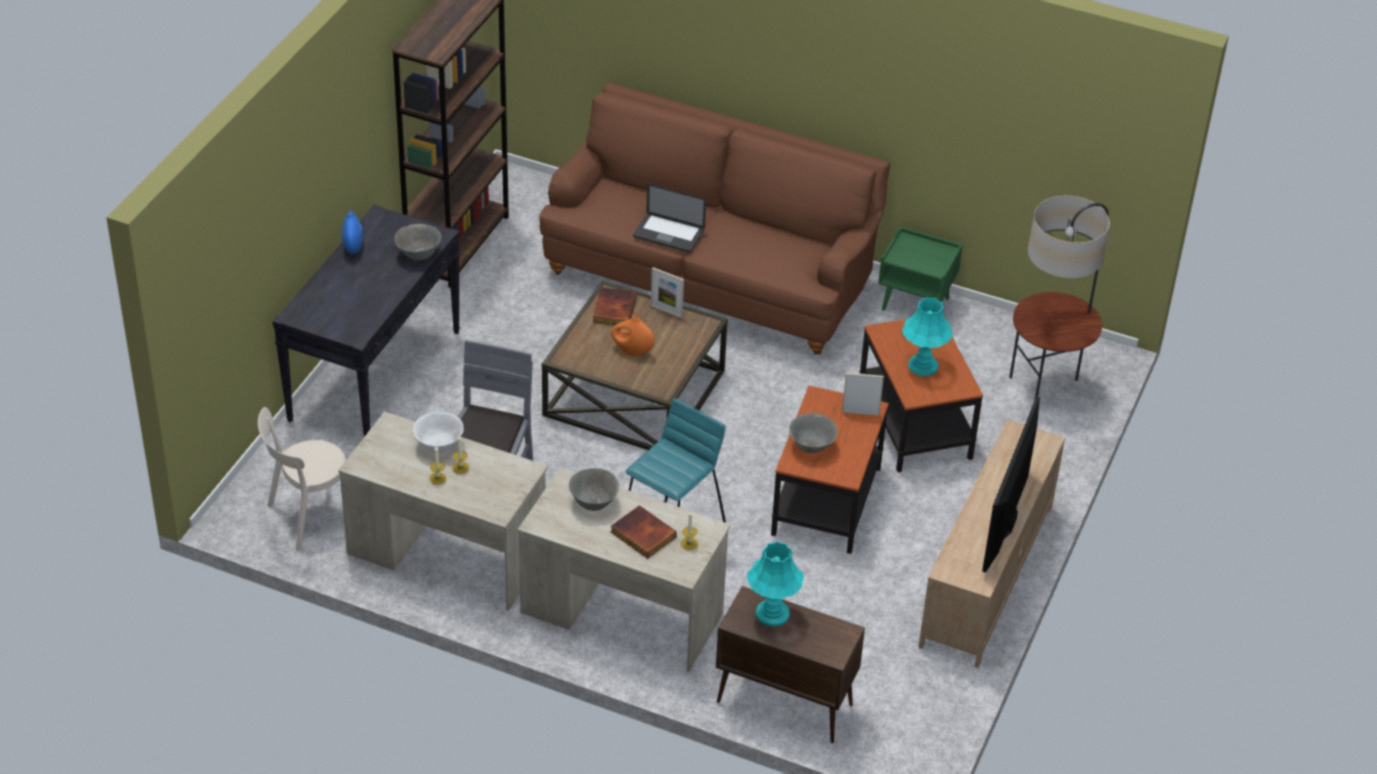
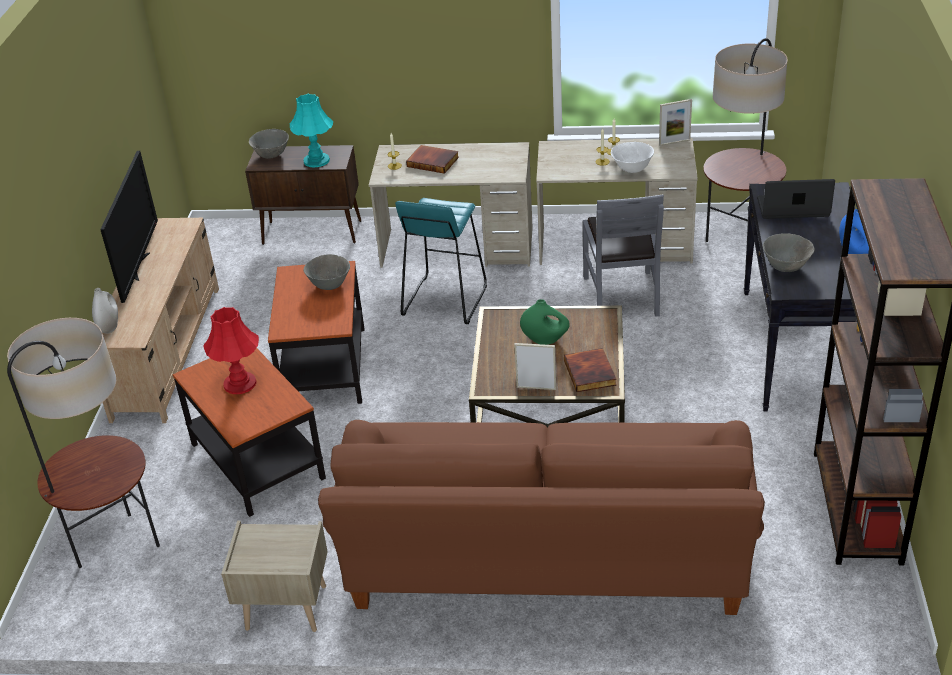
camera: 165 degrees right, 5 degrees down
beige chair [258,407,346,551] -> floor lamp [704,38,788,242]
grey bowl [569,468,619,511] -> grey bowl moved to [249,129,289,159]
orange vase [611,315,655,356] -> green vase [520,299,570,345]
laptop [633,184,706,253] -> laptop moved to [757,179,835,219]
picture frame [842,373,884,416] -> picture frame moved to [659,99,692,146]
green nightstand [878,227,963,311] -> beige nightstand [221,521,328,632]
turquoise table lamp [902,297,953,376] -> red table lamp [203,307,259,394]
none -> white vase [92,288,118,334]

